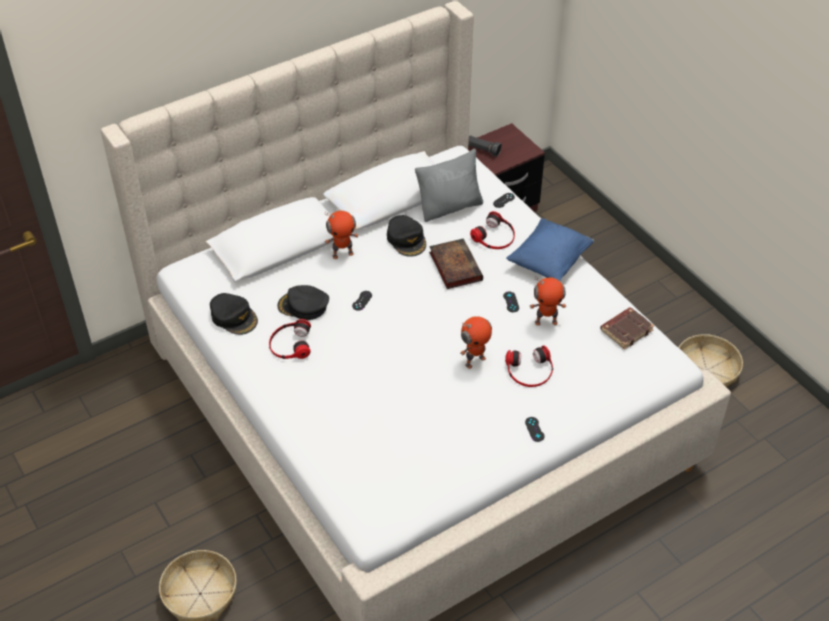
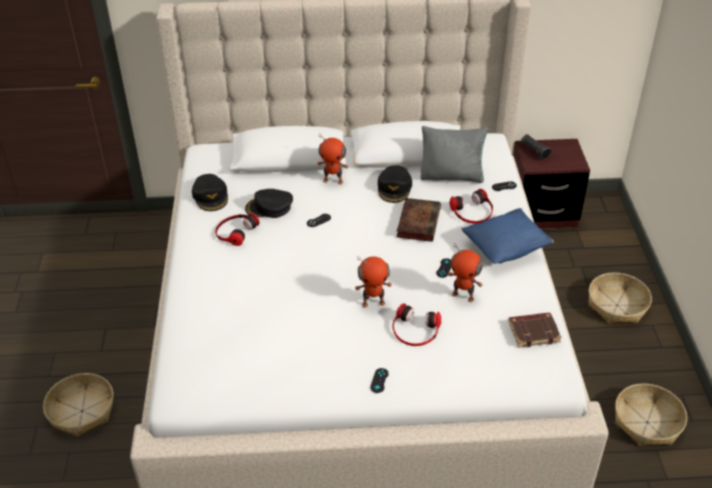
camera: 30 degrees right, 5 degrees down
black cap [277,285,329,320] -> black cap turned 45 degrees counterclockwise [245,189,293,218]
none -> basket [589,273,652,323]

